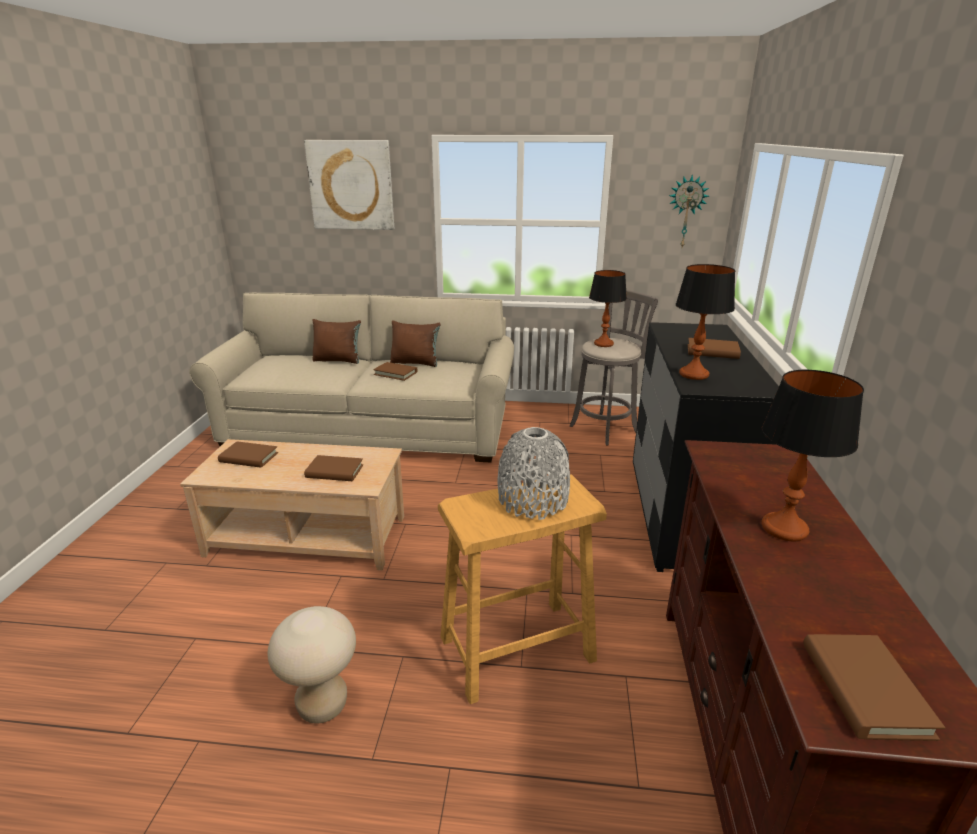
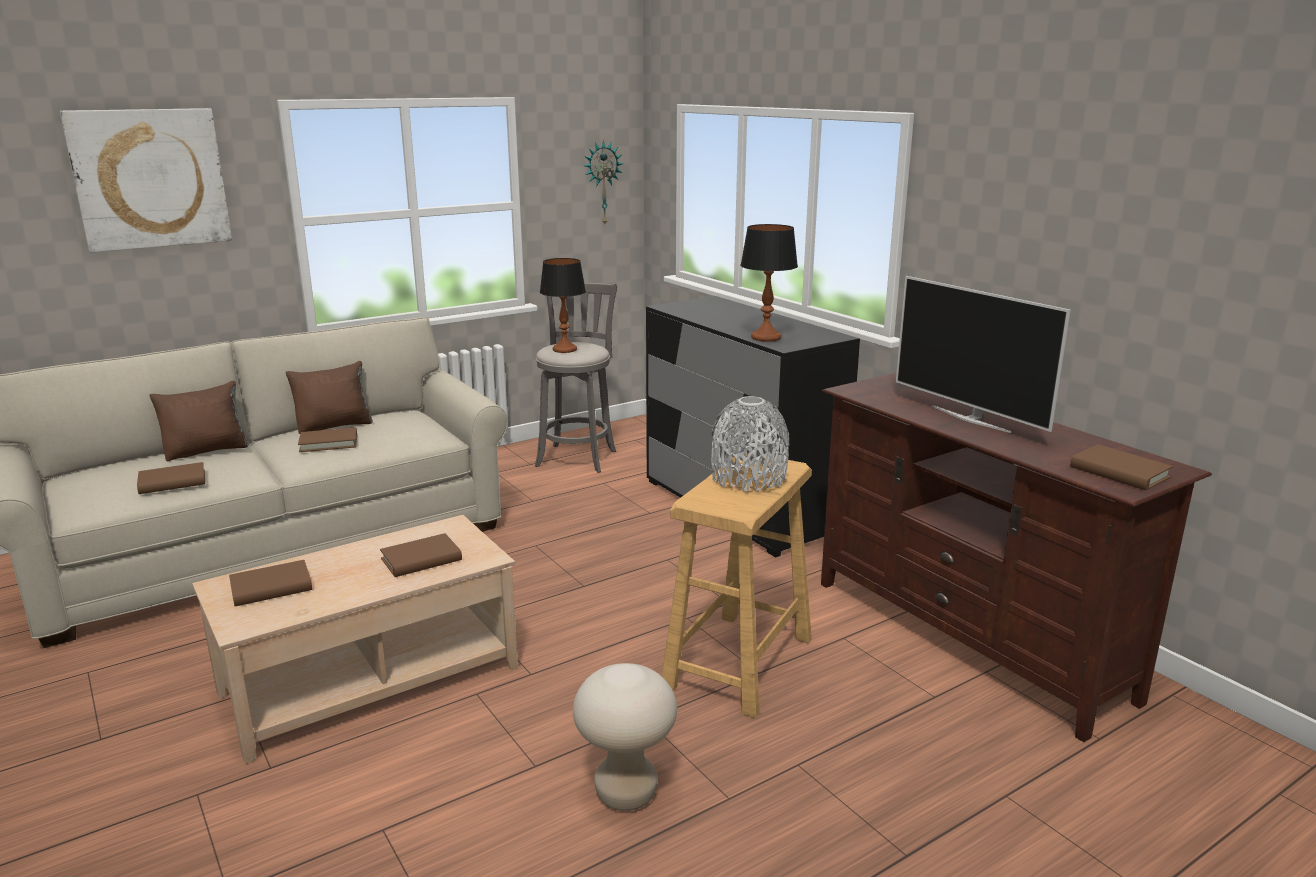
camera: 40 degrees left, 5 degrees down
brown book [688,338,741,359] -> brown book moved to [137,462,205,494]
table lamp [762,370,864,541] -> television [896,276,1070,433]

